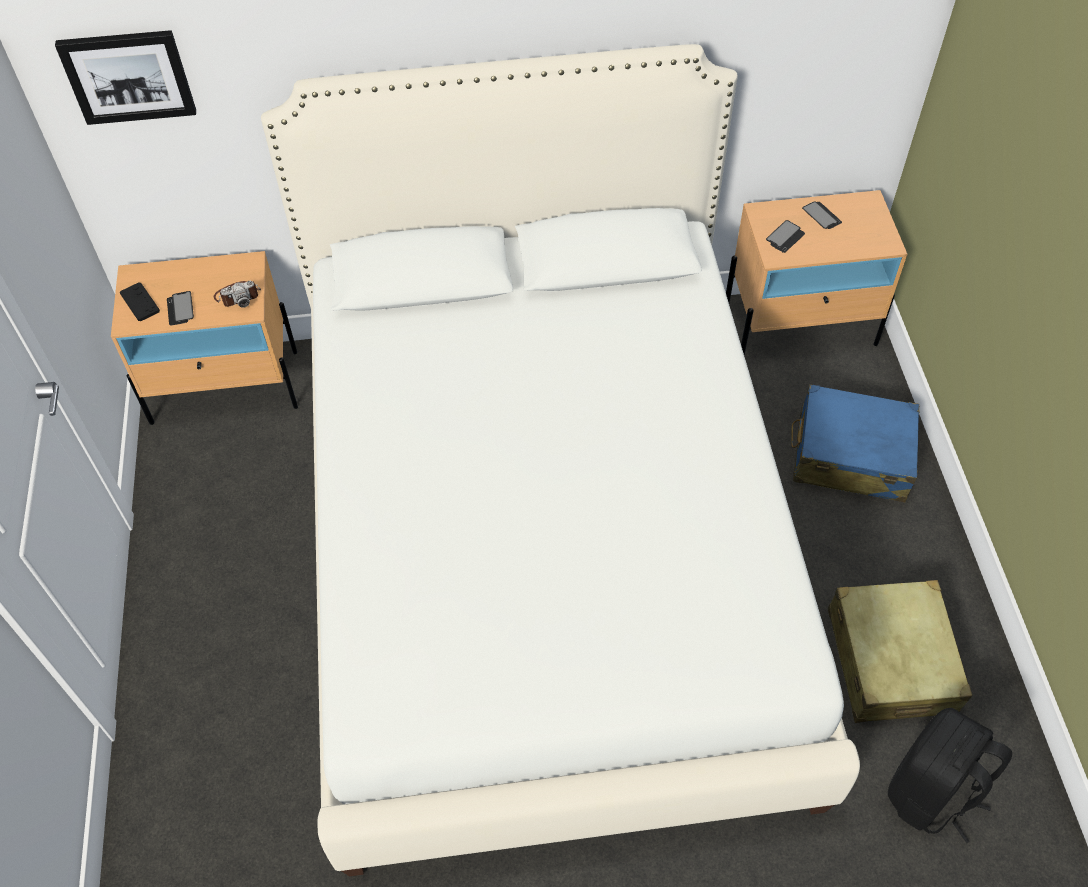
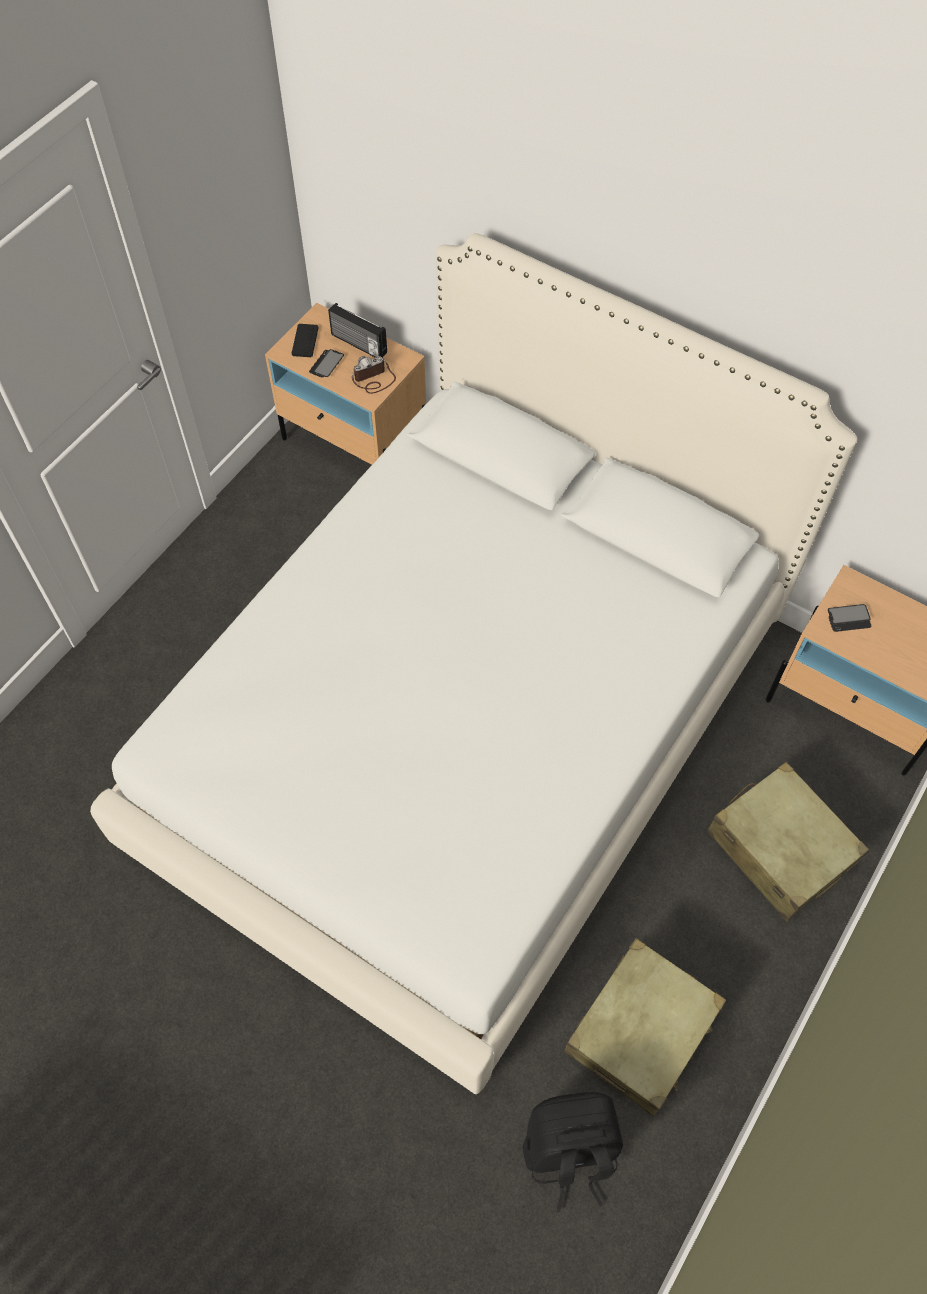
camera: 40 degrees right, 5 degrees up
picture [55,30,196,125] -> none
camera [214,281,261,308] -> camera turned 135 degrees clockwise [352,356,396,394]
blue suitcase [791,384,919,502] -> beige suitcase [707,762,869,921]
phone [802,202,842,229] -> none
none -> radio [328,303,387,358]

